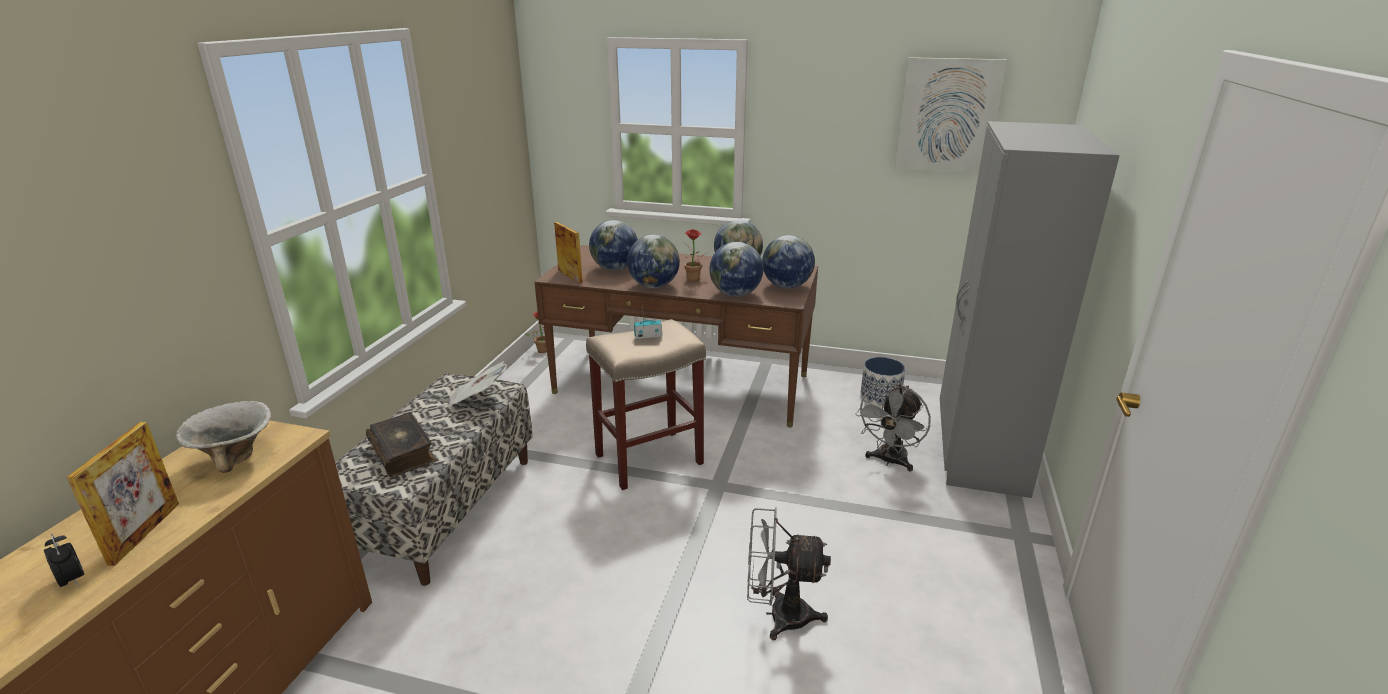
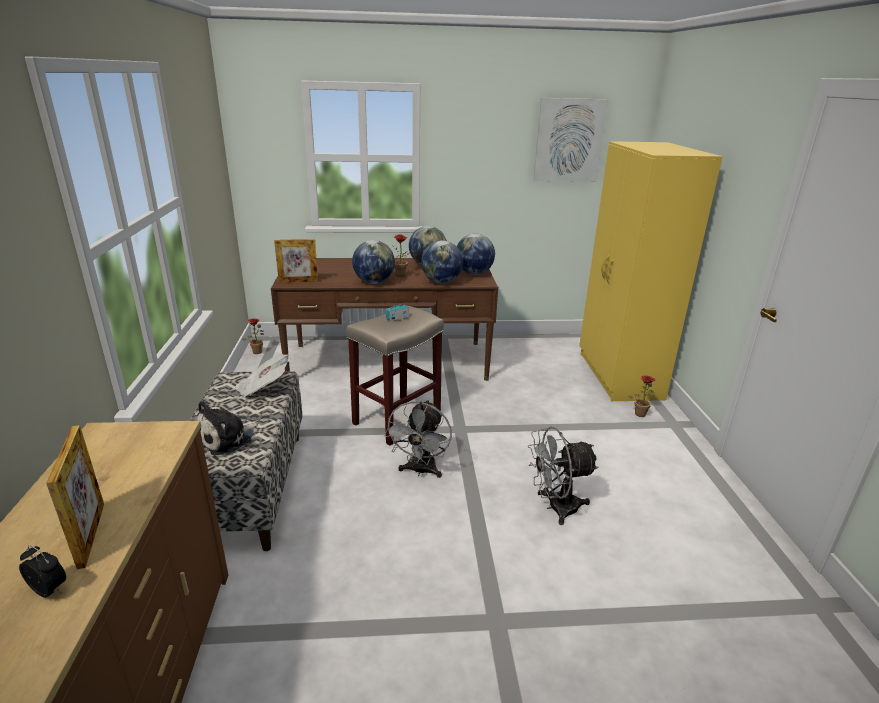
camera: 20 degrees left, 0 degrees up
bowl [176,401,271,473] -> none
book [366,412,437,477] -> plush toy [196,400,258,456]
picture frame [554,222,583,283] -> picture frame turned 135 degrees clockwise [274,239,318,283]
globe [589,220,638,270] -> none
grey fan [855,382,931,471] -> grey fan moved to [384,400,452,478]
planter [860,357,906,407] -> none
grey wardrobe [940,121,1120,498] -> yellow wardrobe [579,141,723,401]
none -> potted plant [628,375,655,417]

